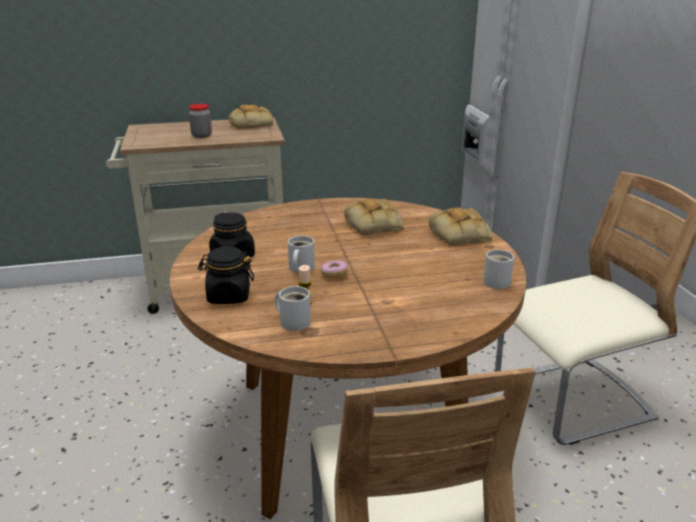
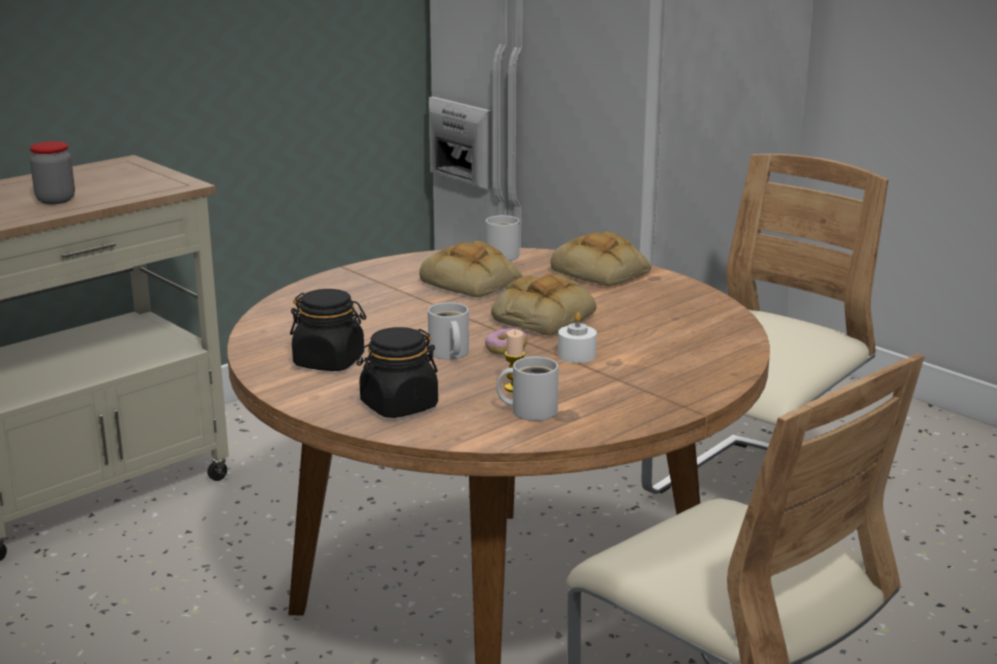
camera: 30 degrees left, 5 degrees down
bread [228,105,273,129] -> bread moved to [491,274,596,336]
white mug [483,250,514,289] -> white mug moved to [486,215,520,261]
none -> white candle [558,312,597,363]

